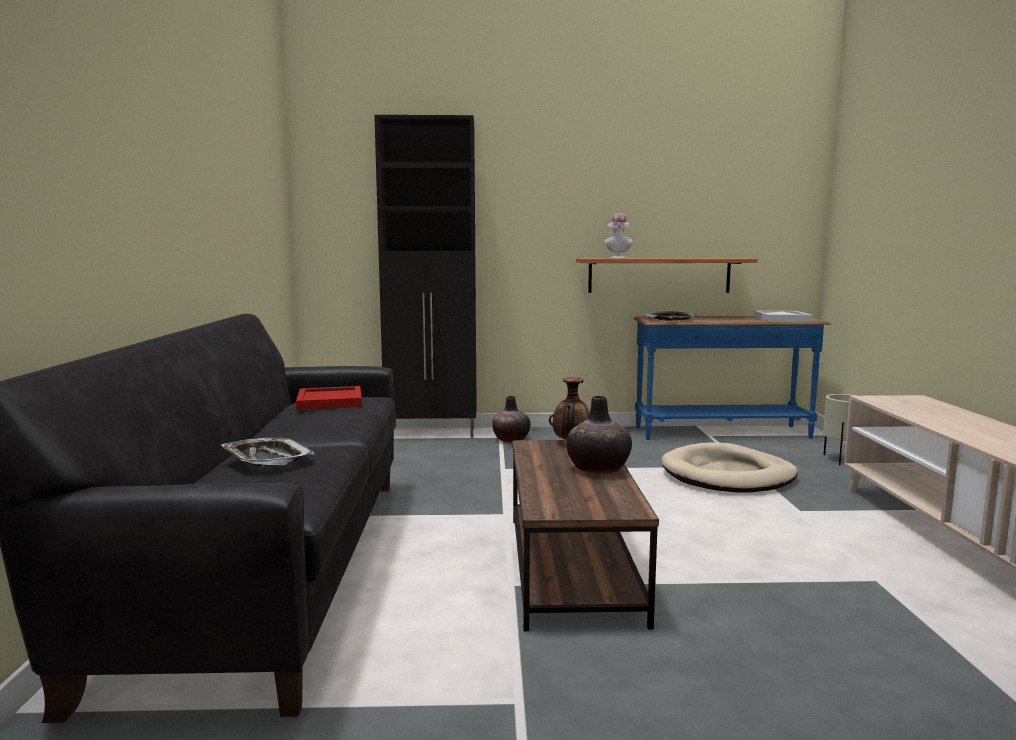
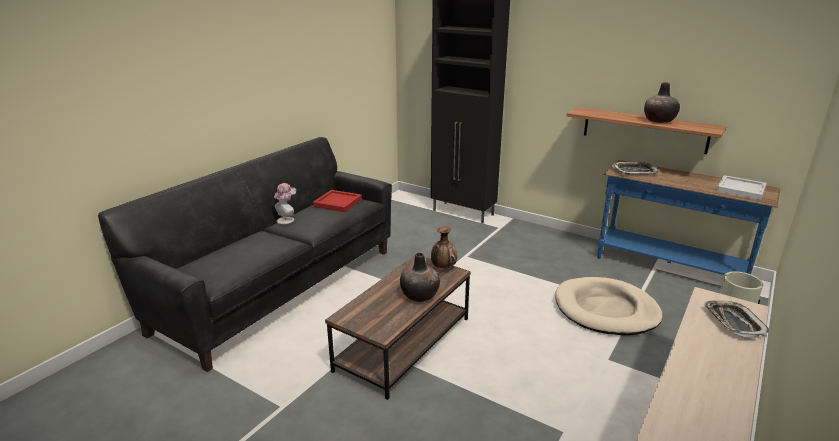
camera: 35 degrees right, 15 degrees up
tray [221,437,314,467] -> tray moved to [703,300,771,338]
vase [492,396,530,442] -> vase moved to [644,82,680,123]
hat [605,213,633,258] -> hat moved to [274,183,296,224]

